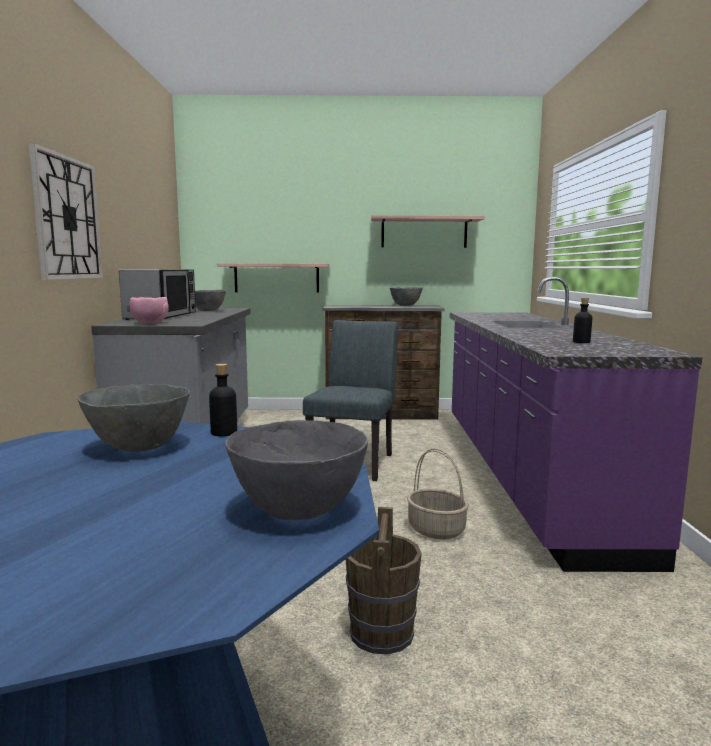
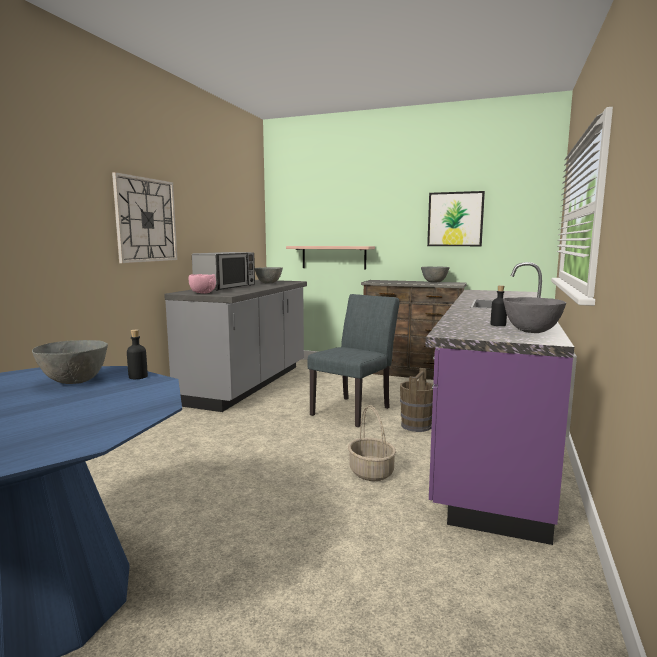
camera: 20 degrees right, 0 degrees up
grey bowl [226,420,368,520] -> grey bowl moved to [503,297,566,333]
brown bucket [346,507,422,655] -> brown bucket moved to [400,368,433,432]
shelf [371,215,485,248] -> picture [427,191,485,246]

